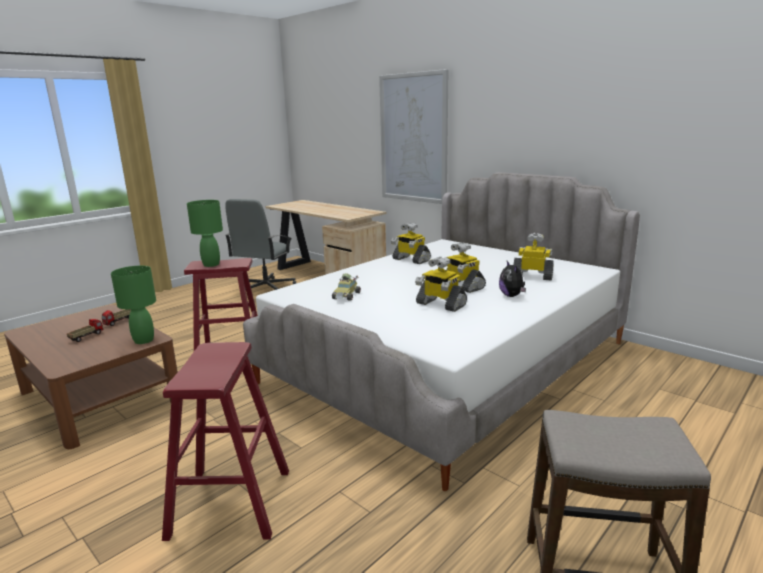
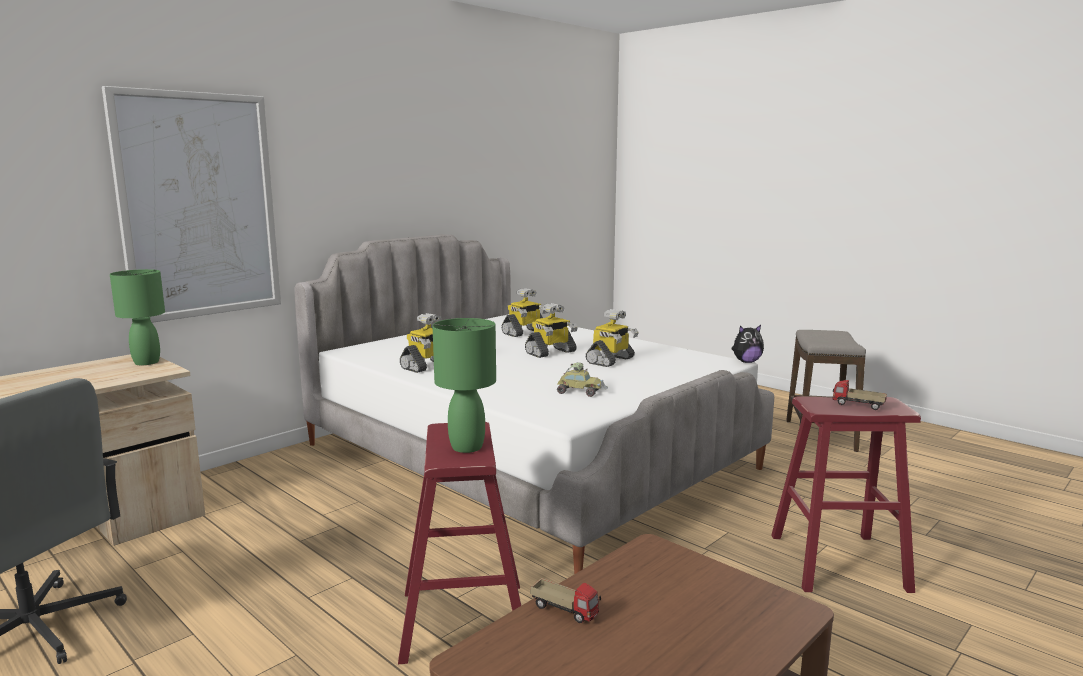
camera: 90 degrees left, 5 degrees down
toy truck [67,319,104,342] -> toy truck moved to [832,380,887,410]
green table lamp [111,266,156,344] -> green table lamp moved to [110,269,165,365]
plush toy [499,261,526,297] -> plush toy moved to [731,325,764,363]
toy robot [514,233,554,281] -> toy robot turned 150 degrees counterclockwise [501,288,547,337]

